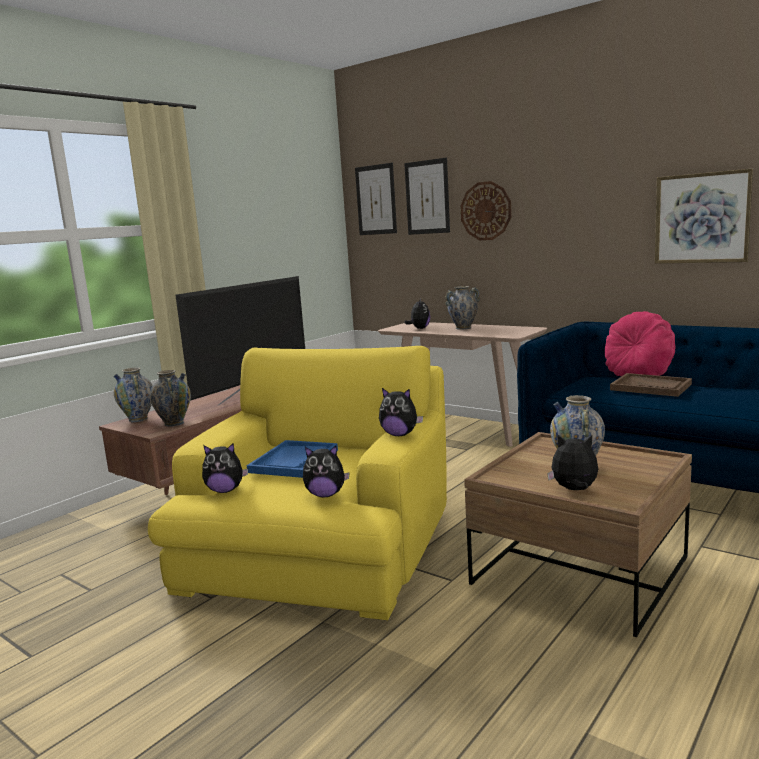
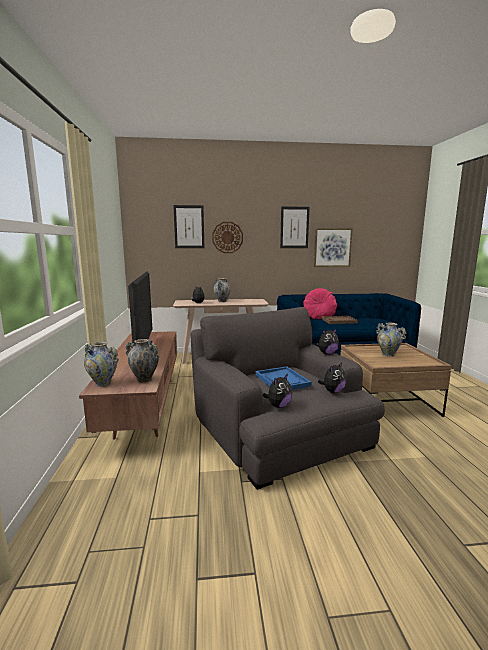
camera: 45 degrees left, 0 degrees up
yellow armchair [148,346,447,620] -> grey armchair [190,307,385,490]
picture [355,163,397,235] -> picture moved to [280,206,310,248]
plush toy [547,434,598,490] -> none

